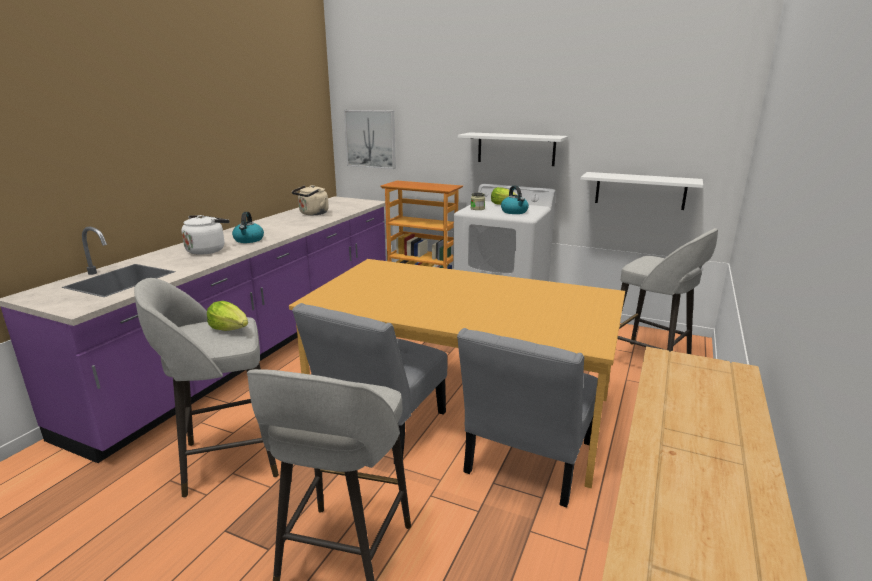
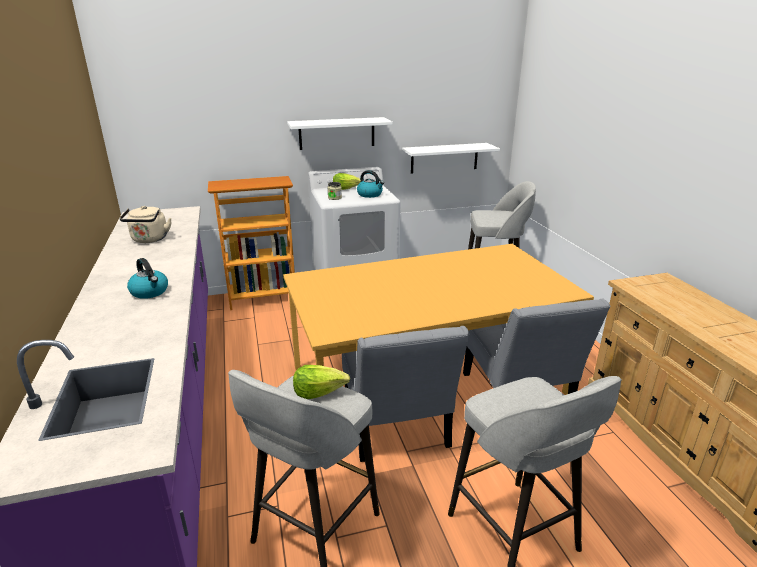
camera: 40 degrees left, 5 degrees up
white kettle [182,215,229,255] -> none
picture [344,110,396,169] -> none

